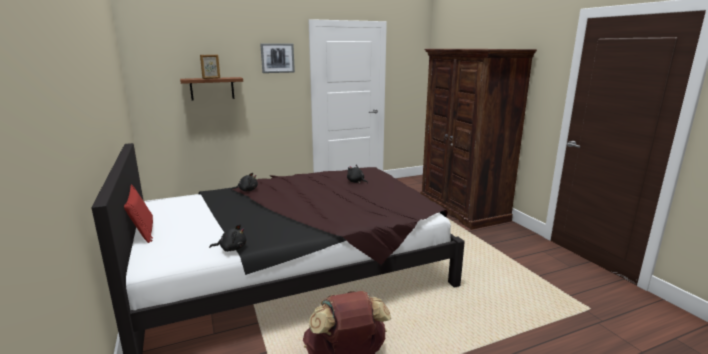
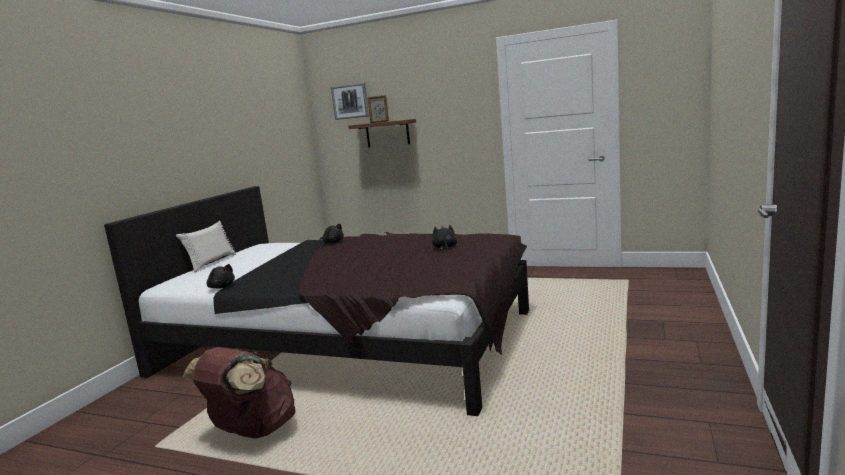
camera: 45 degrees right, 5 degrees down
red pillow [124,185,153,243] -> white pillow [176,221,236,272]
picture [260,43,295,73] -> picture moved to [331,83,369,120]
brown wardrobe [420,49,537,230] -> none

